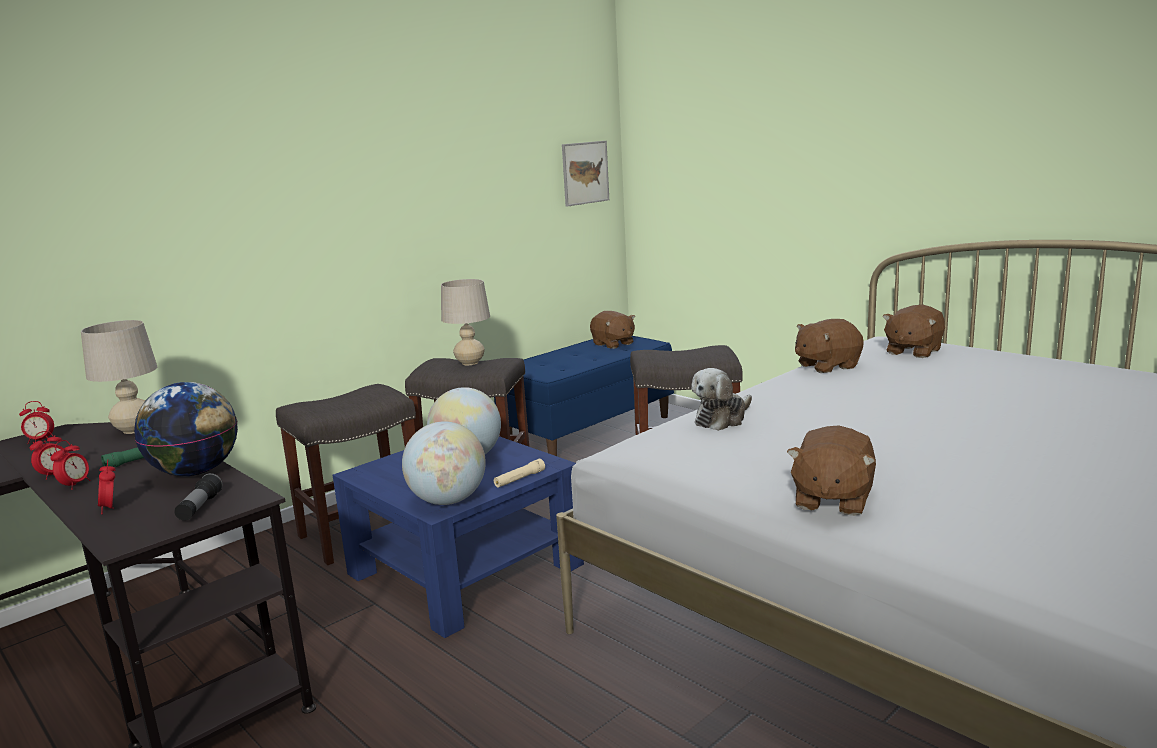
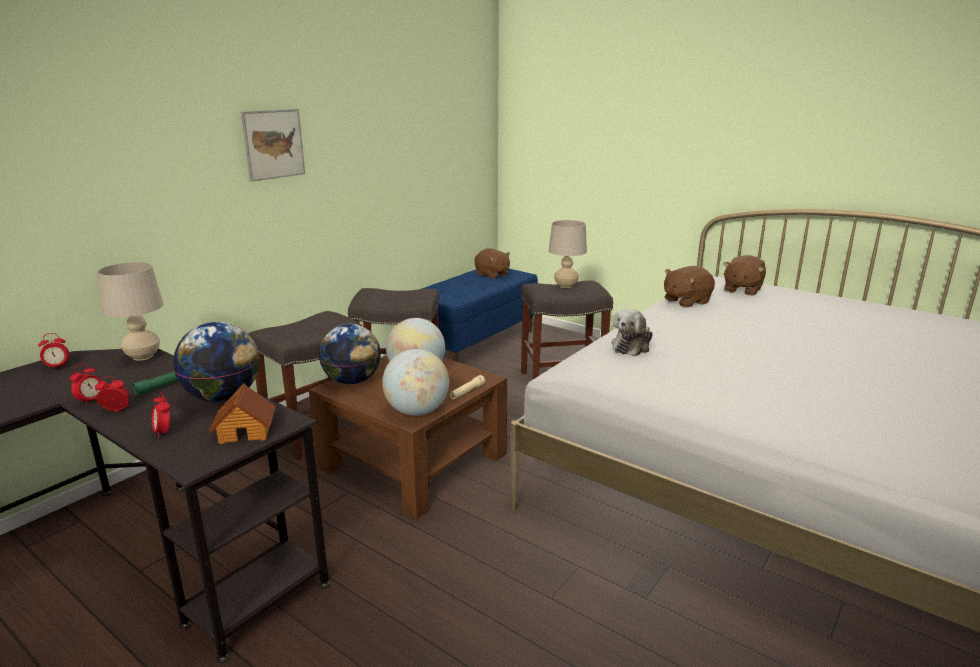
camera: 10 degrees left, 5 degrees up
alarm clock [50,440,90,490] -> alarm clock turned 105 degrees counterclockwise [95,376,130,412]
flashlight [174,473,223,521] -> toy house [209,383,276,444]
blue coffee table [333,436,584,638] -> brown coffee table [309,355,507,519]
beige table lamp [441,279,490,365] -> beige table lamp moved to [549,220,587,288]
picture [562,141,609,207] -> picture moved to [241,109,305,182]
brown plush toy [787,425,876,516] -> none
none -> globe [319,324,381,384]

